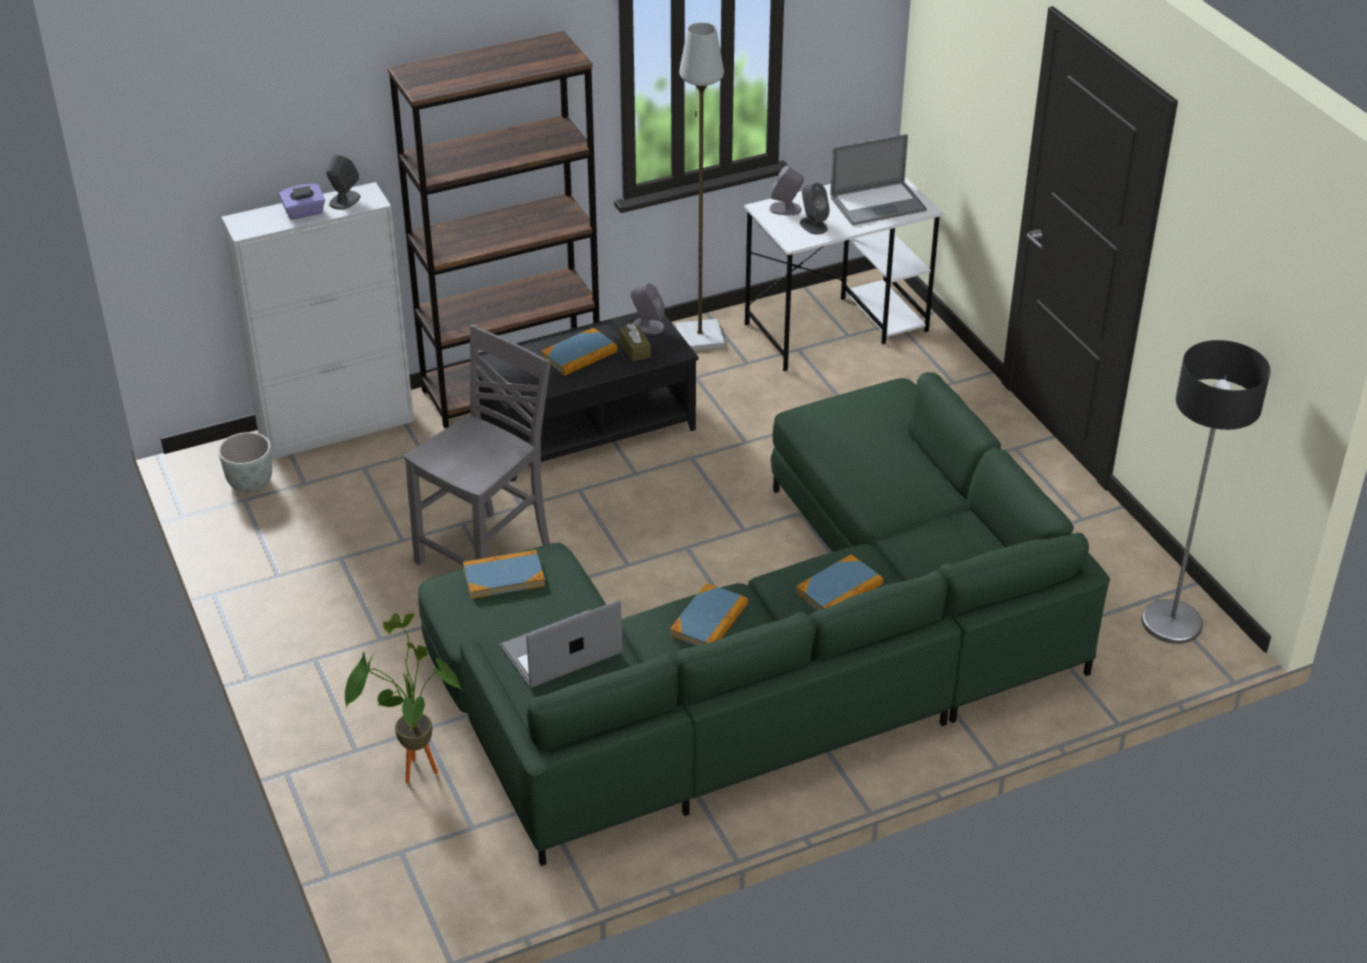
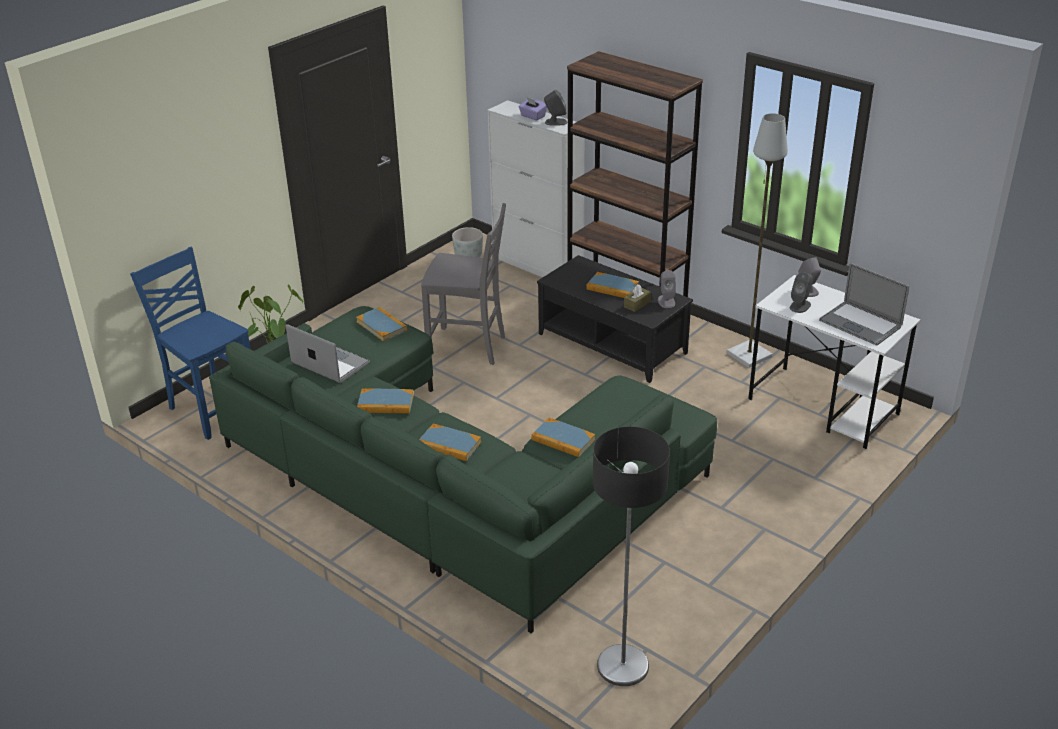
camera: 65 degrees right, 5 degrees down
none -> blue chair [130,247,251,440]
none -> book [531,418,595,457]

